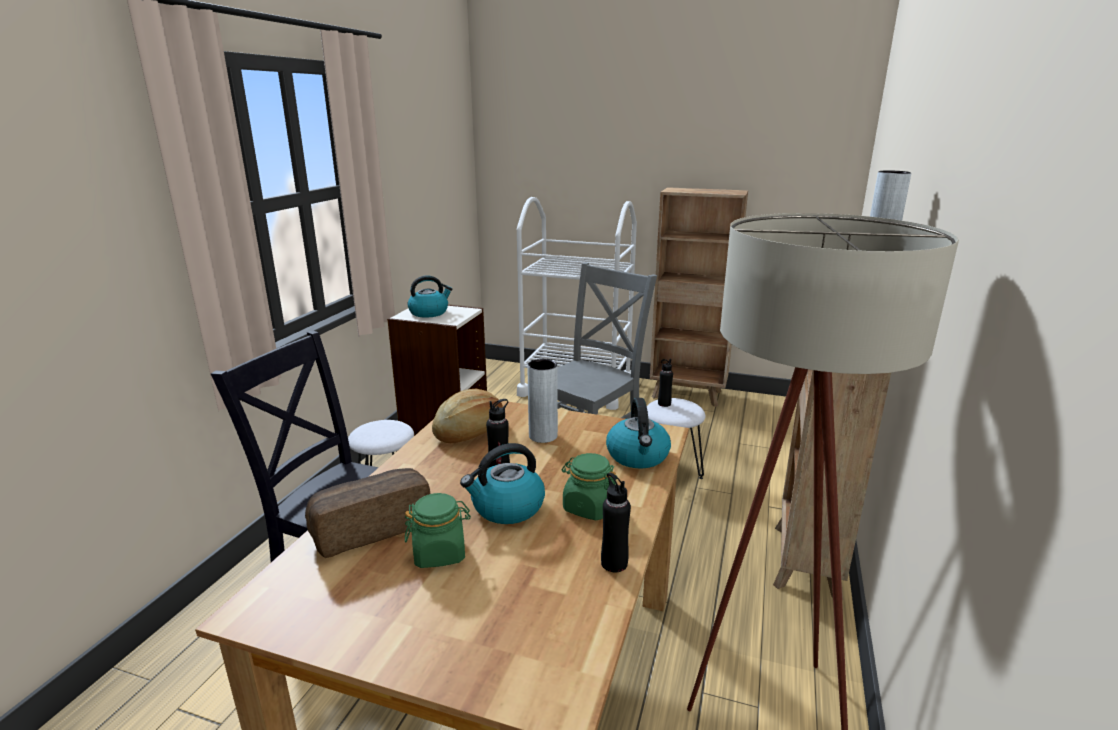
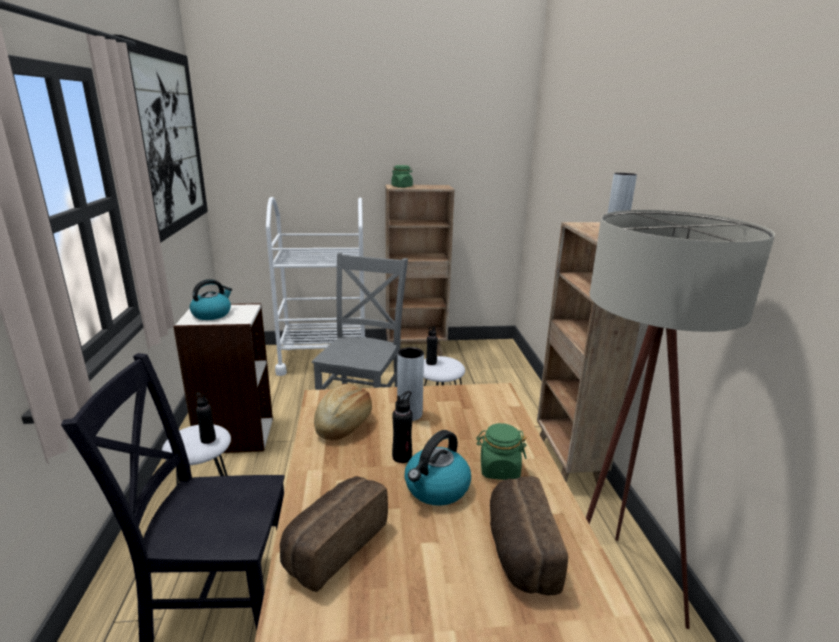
camera: 25 degrees left, 0 degrees up
green jar [405,493,471,568] -> green jar moved to [391,165,413,188]
black bottle [601,473,631,572] -> black bottle moved to [196,392,216,444]
kettle [606,398,671,469] -> none
none -> picture [115,35,208,243]
none -> bread [490,476,568,595]

